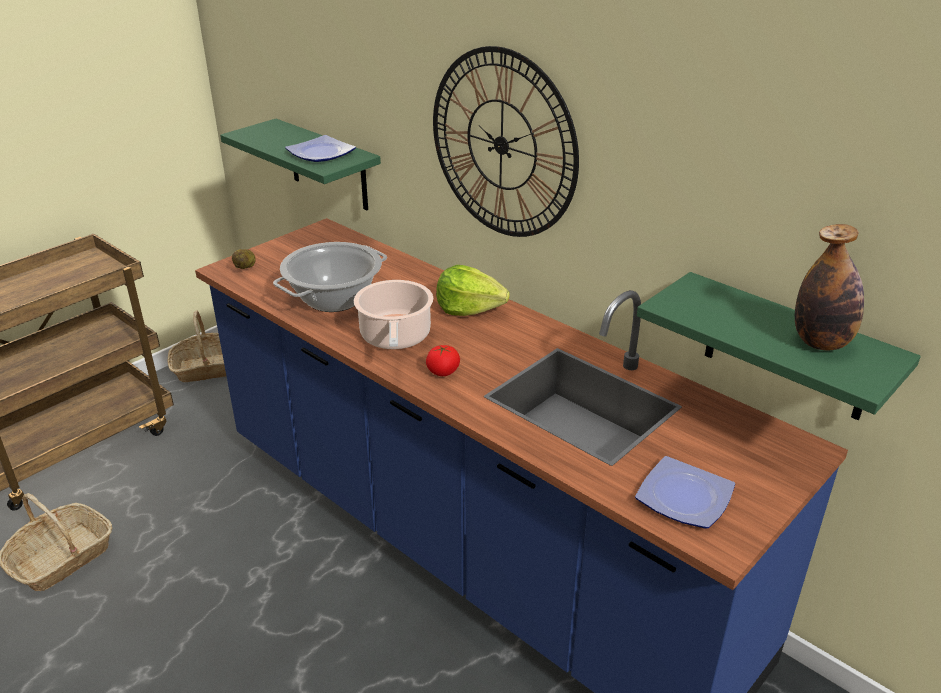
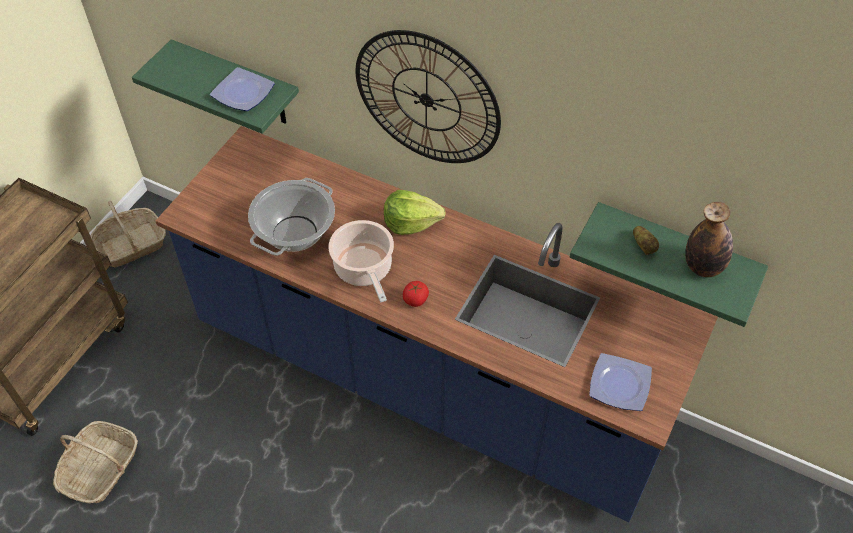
camera: 15 degrees left, 20 degrees up
potato [232,249,256,269] -> potato moved to [633,226,659,255]

